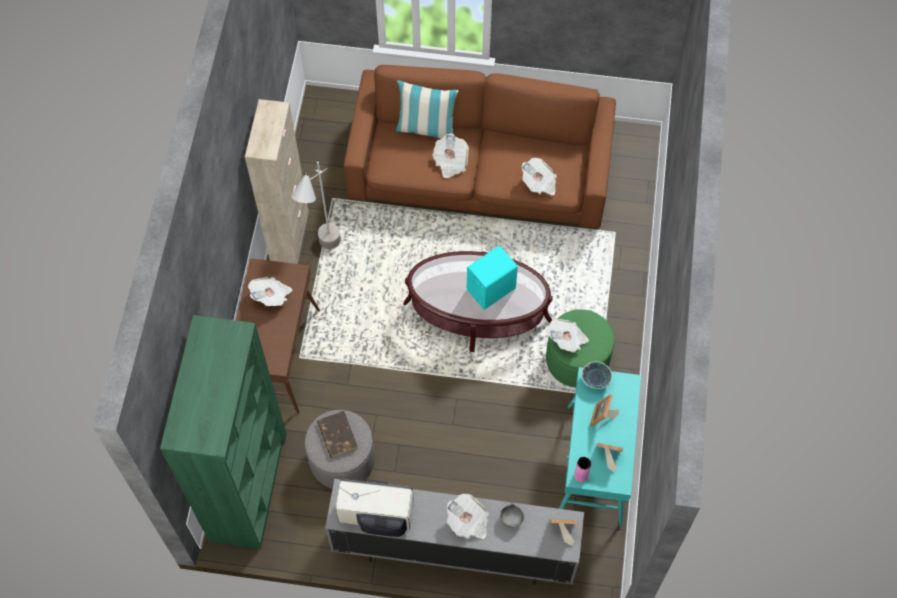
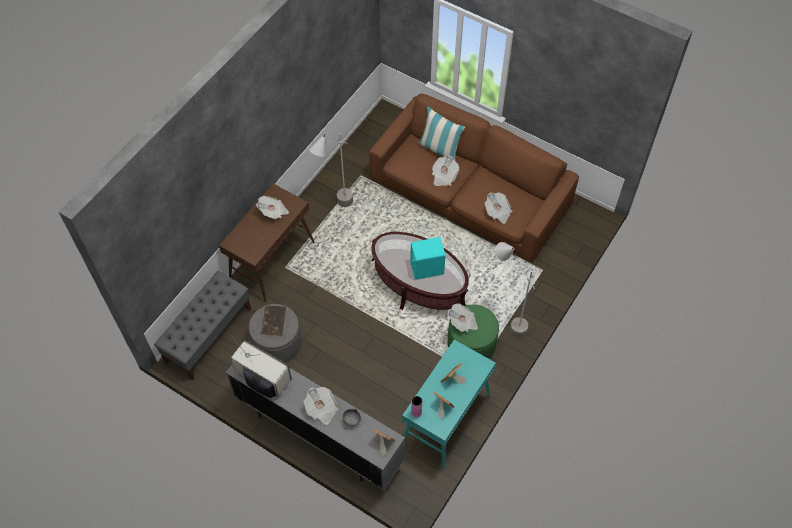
camera: 25 degrees right, 5 degrees down
green bookcase [160,315,287,549] -> grey bench [154,271,251,380]
beige cabinet [245,99,309,264] -> none
bowl [581,361,612,389] -> none
none -> grey floor lamp [495,242,535,338]

